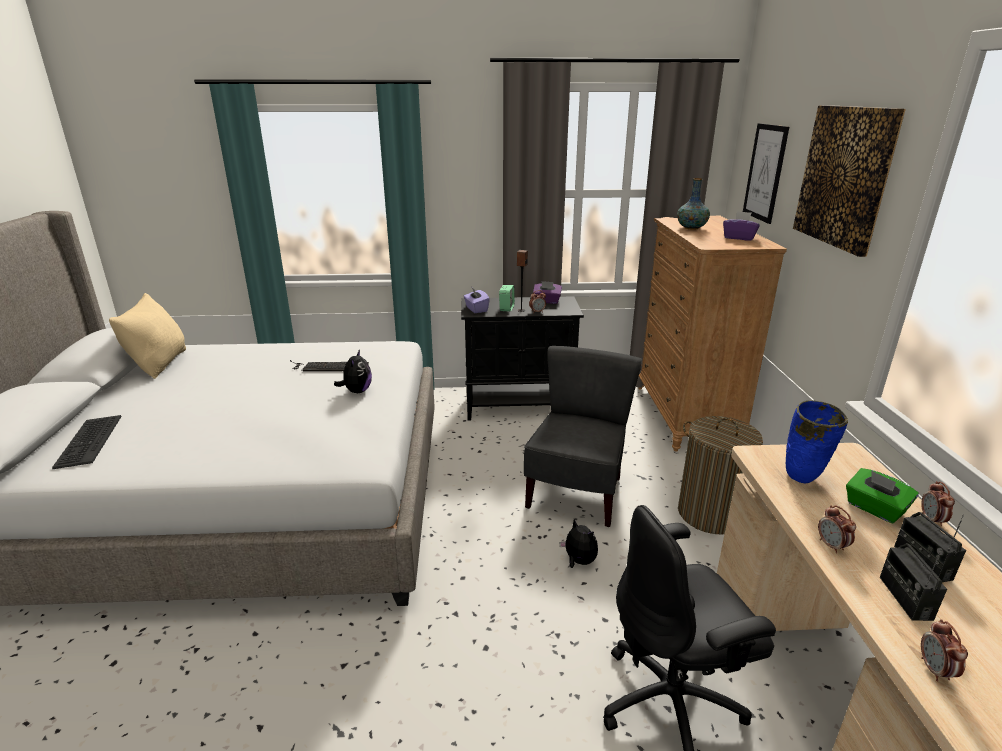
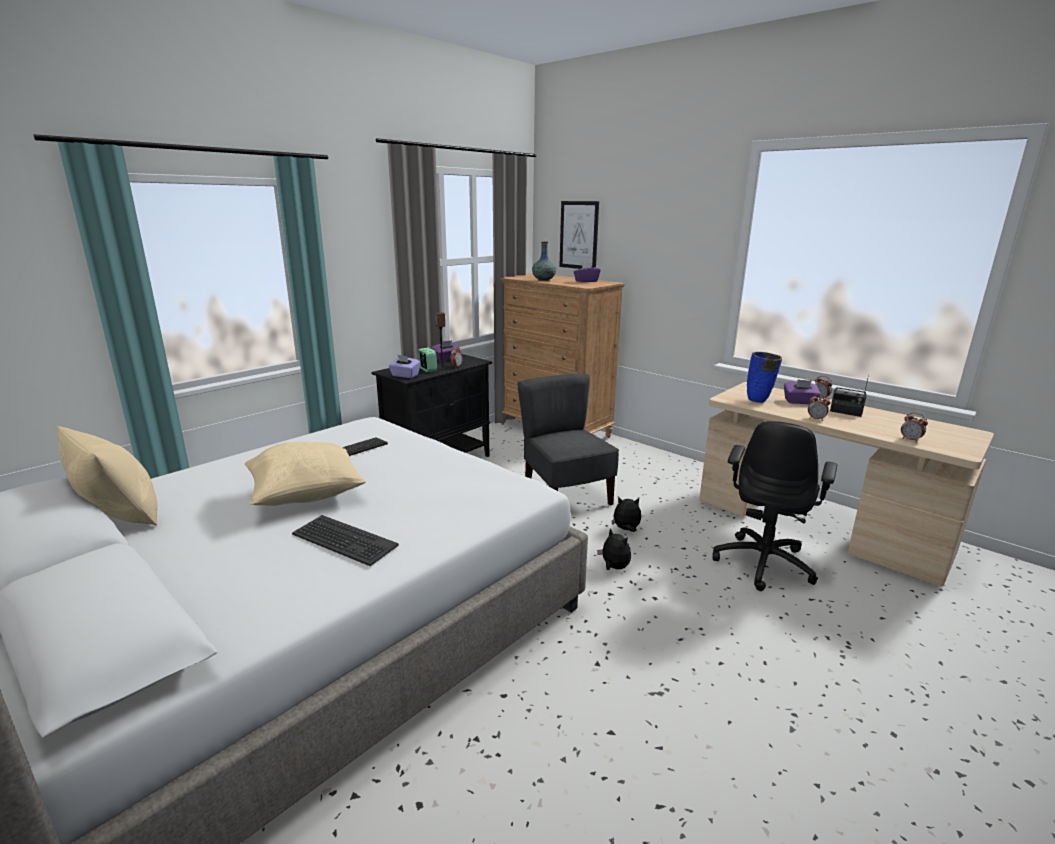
camera: 45 degrees left, 5 degrees down
keyboard [52,415,121,469] -> keyboard moved to [292,515,399,566]
plush toy [334,349,372,393] -> plush toy moved to [597,528,631,570]
laundry basket [678,416,763,535] -> none
picture [793,105,906,257] -> none
green tissue box [846,468,919,524] -> purple tissue box [784,379,821,404]
radio [880,543,947,621] -> none
none -> beige pillow [245,442,366,506]

